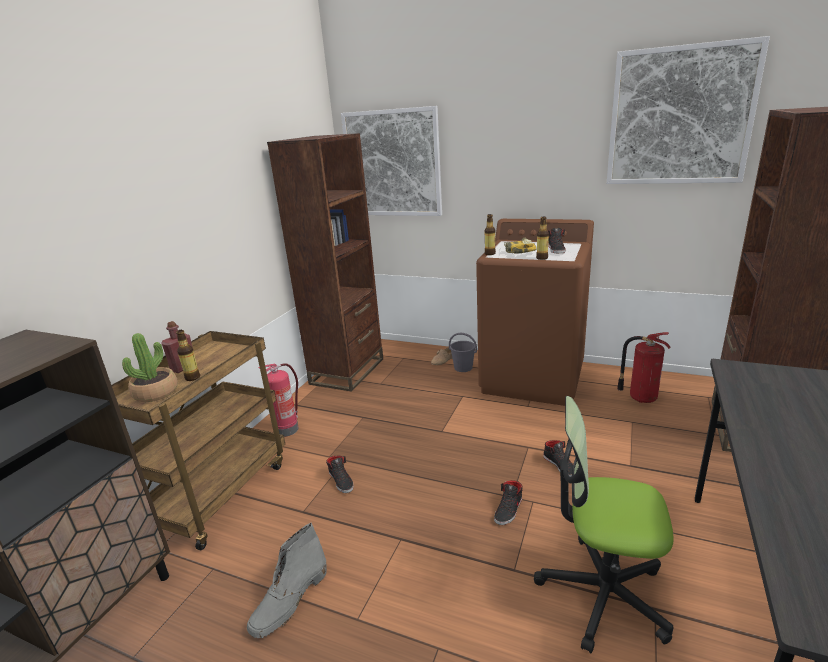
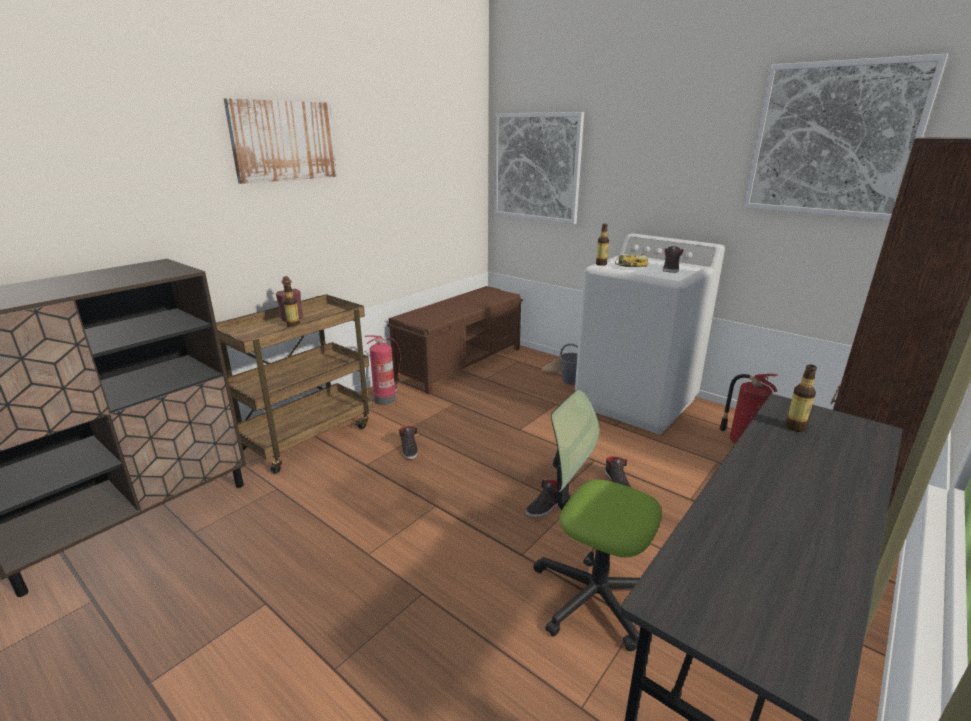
camera: 15 degrees right, 0 degrees up
potted plant [122,333,178,402] -> none
grey boot [247,523,327,638] -> none
brown bookcase [267,133,383,392] -> brown bench [387,286,523,395]
brown washing machine [476,219,594,406] -> white washing machine [575,233,725,434]
bottle [536,217,549,260] -> bottle moved to [785,364,817,432]
none -> picture [224,98,337,184]

